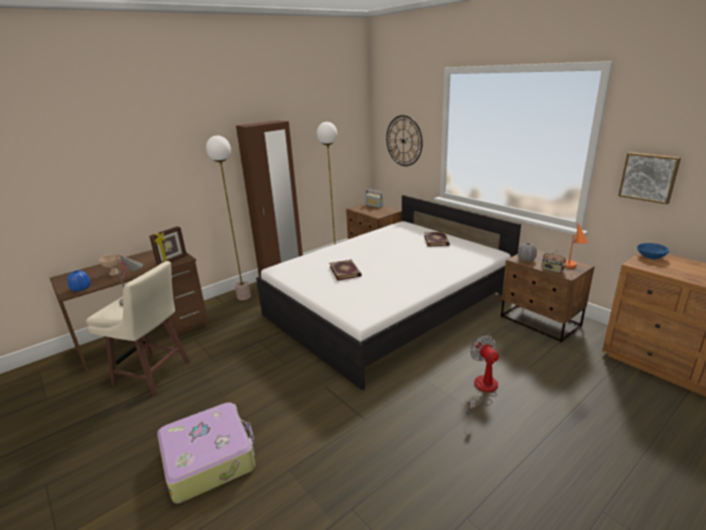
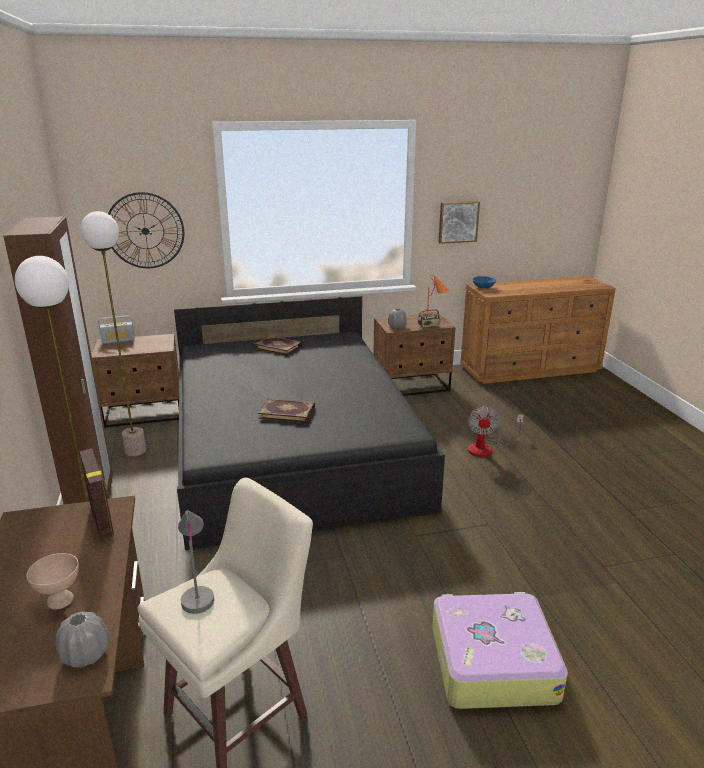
camera: 65 degrees left, 0 degrees up
blue vase [67,270,91,291] -> grey vase [56,612,109,667]
white bed [256,195,521,391] -> black bed [174,296,445,550]
fan [465,335,499,414] -> fan turned 90 degrees counterclockwise [468,406,524,457]

